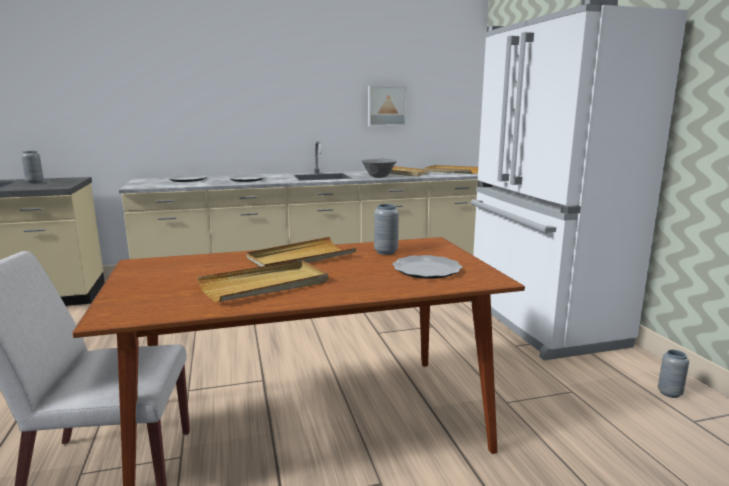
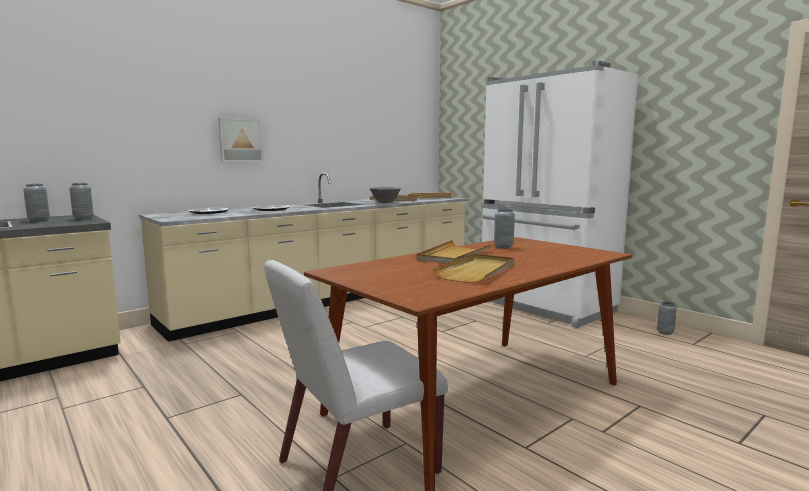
camera: 25 degrees left, 5 degrees down
picture [368,86,407,126] -> picture moved to [218,118,263,162]
plate [392,255,462,279] -> none
none -> grey vase [69,183,94,219]

